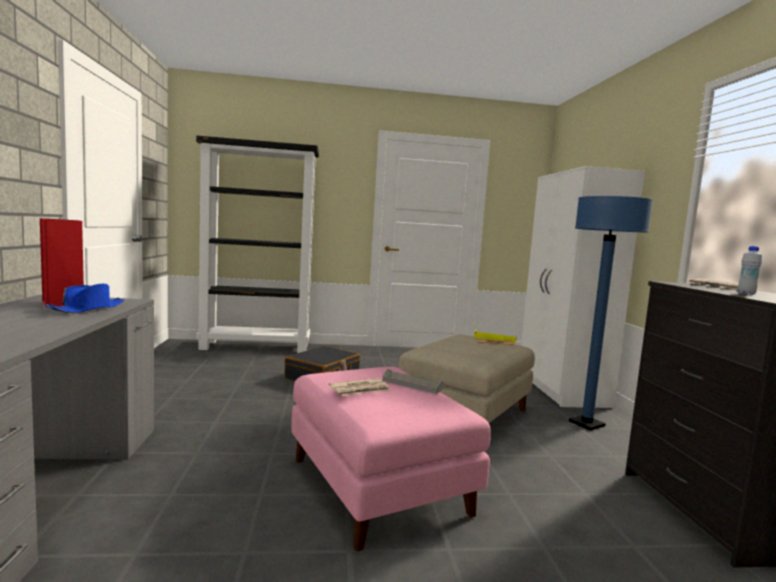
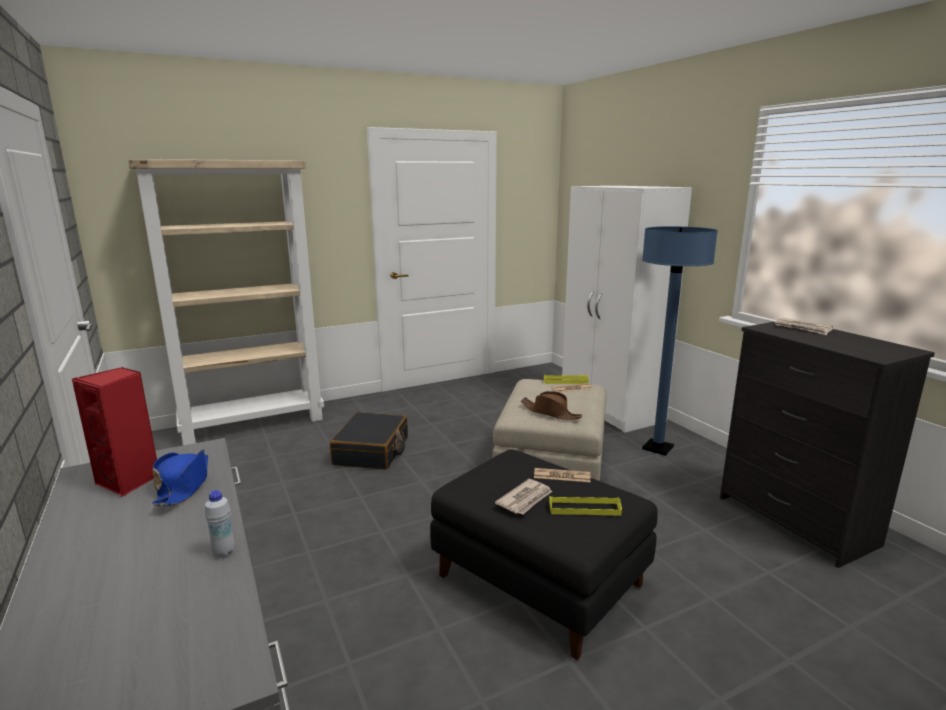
camera: 20 degrees left, 10 degrees up
black bookcase [196,136,319,353] -> beige bookcase [128,159,324,445]
pink ottoman [292,367,491,551] -> black ottoman [430,450,658,660]
grey tray [382,369,445,394] -> newspaper [534,468,590,482]
white bottle [738,246,762,295] -> white bottle moved to [205,490,235,558]
none -> brown hat [521,391,582,420]
none -> yellow tray [549,496,622,516]

